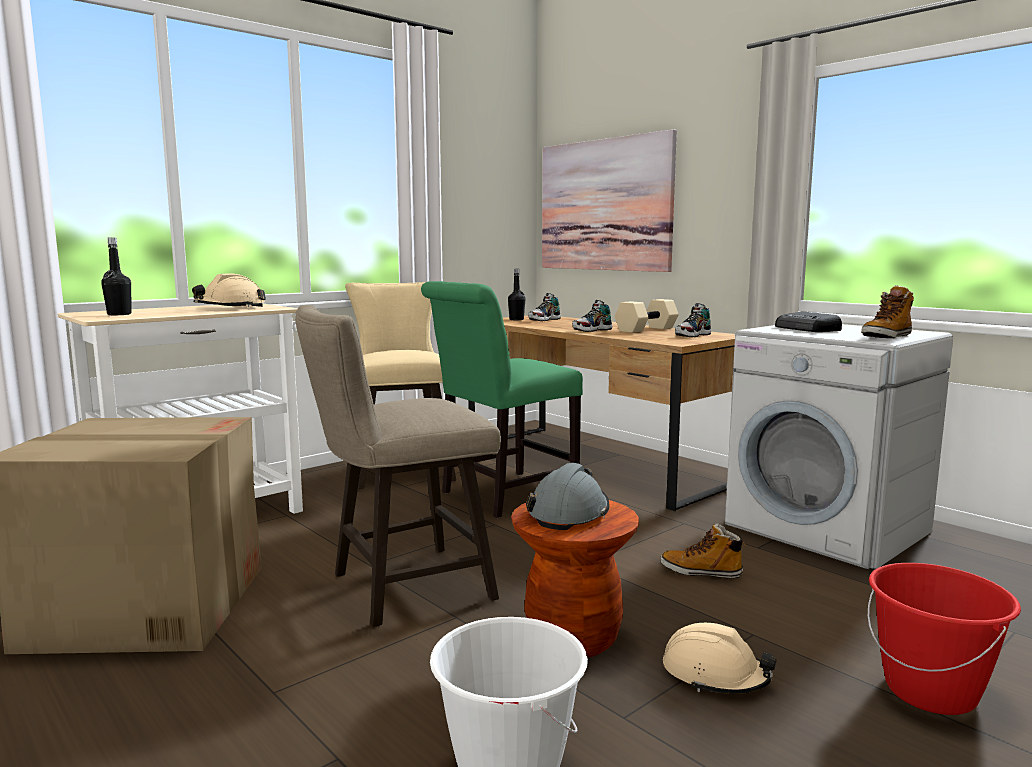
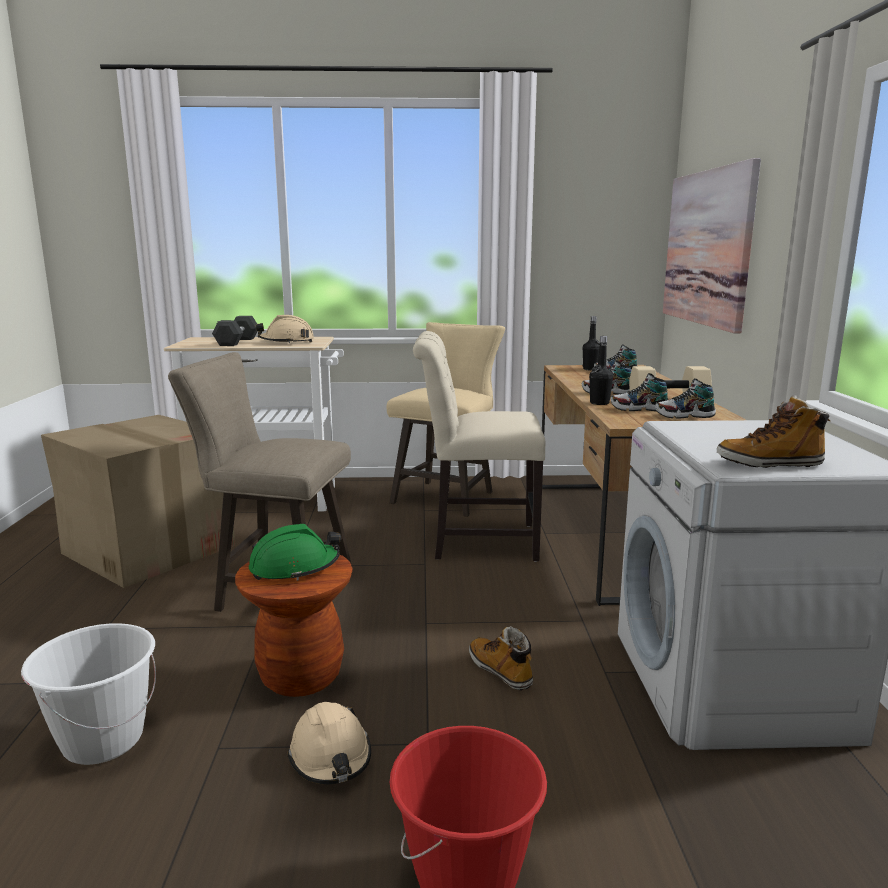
camera: 40 degrees right, 5 degrees up
black bottle [101,237,131,315] -> black bottle moved to [589,336,613,405]
green chair [421,281,583,518] -> beige chair [413,331,546,562]
grey hard hat [526,463,610,530] -> green hard hat [249,524,341,581]
radio [775,312,842,332] -> none
none -> grey dumbbell [212,316,258,346]
none -> shoe [611,373,668,411]

